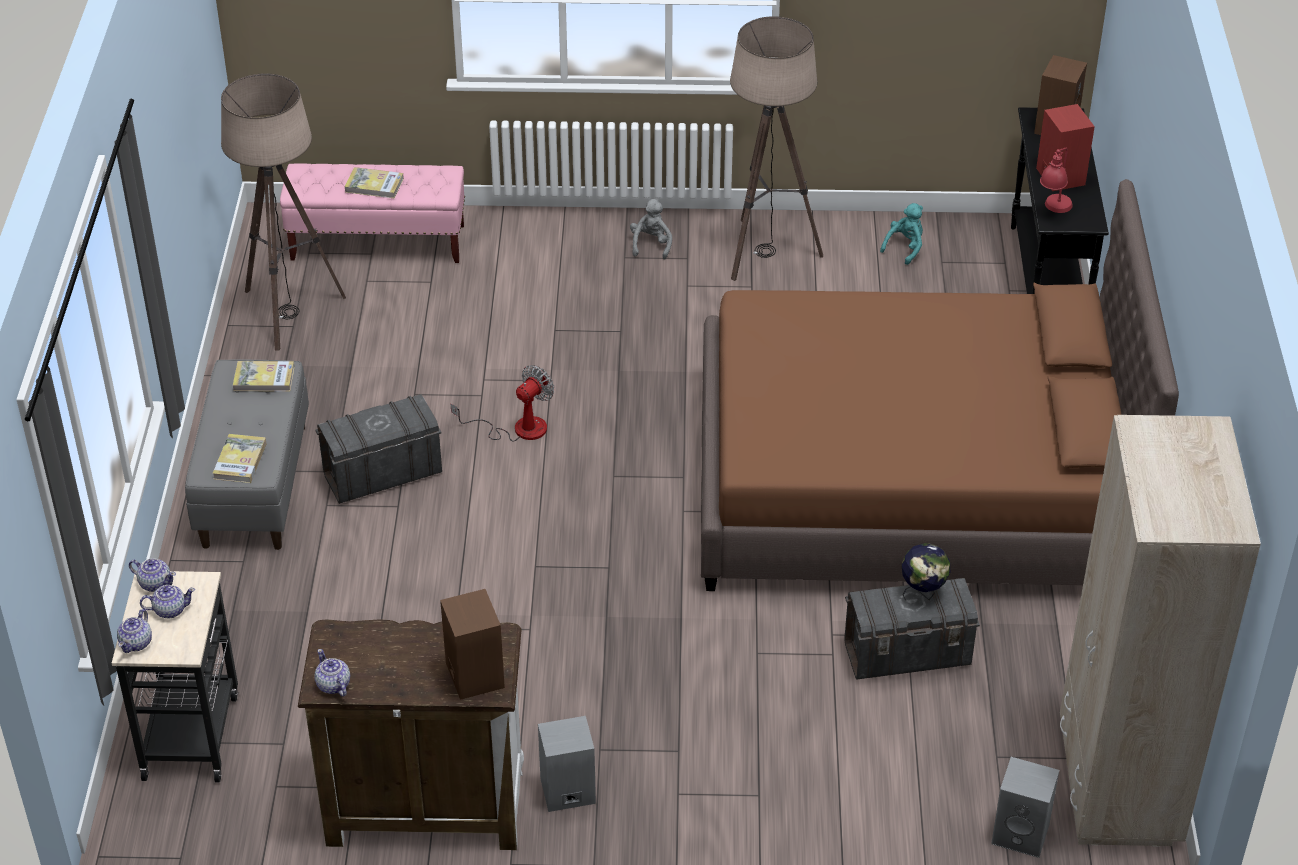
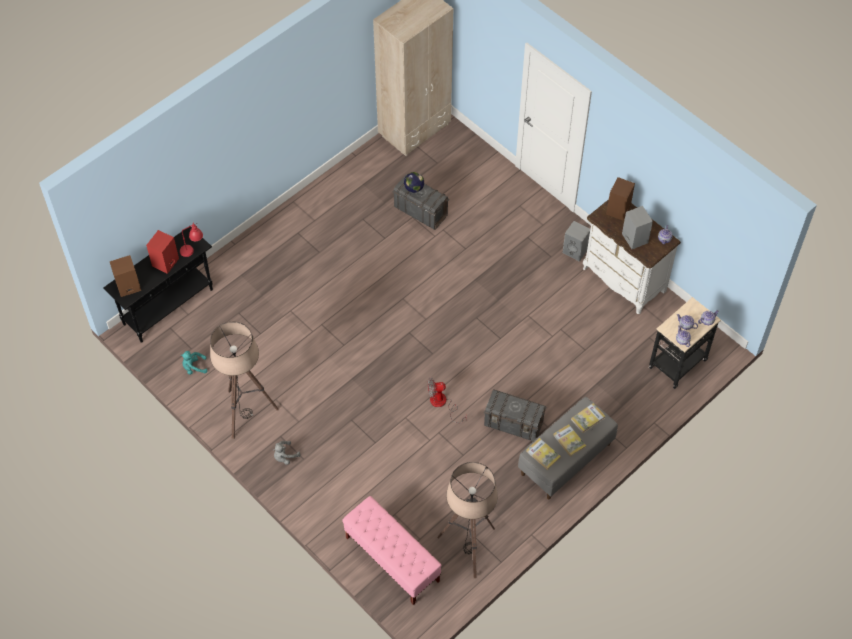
camera: 135 degrees left, 15 degrees up
book [344,167,404,199] -> book moved to [553,424,586,457]
brown bed [701,179,1179,591] -> none
grey speaker [991,757,1059,858] -> grey speaker moved to [622,206,653,249]

